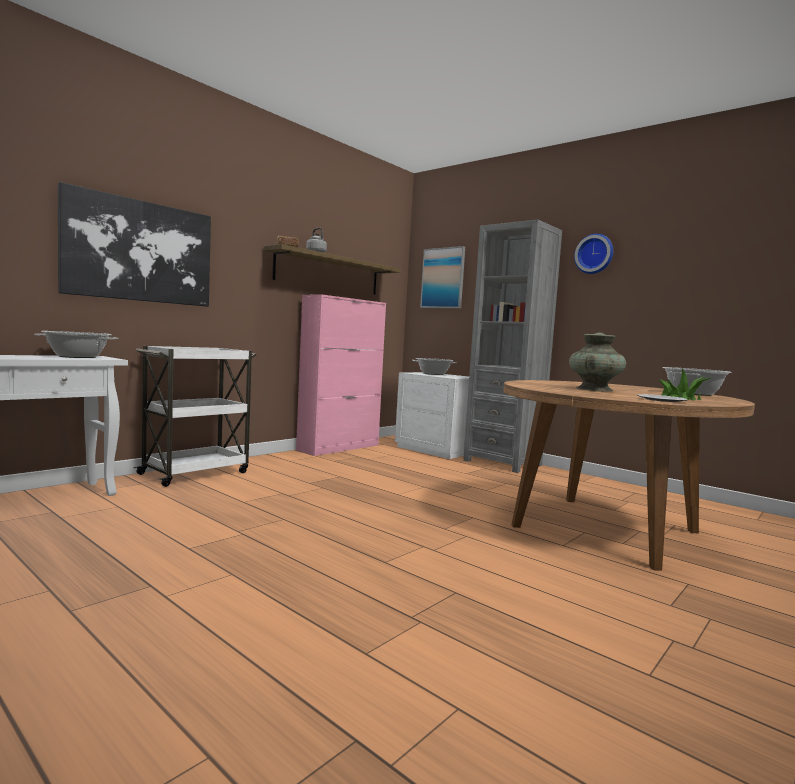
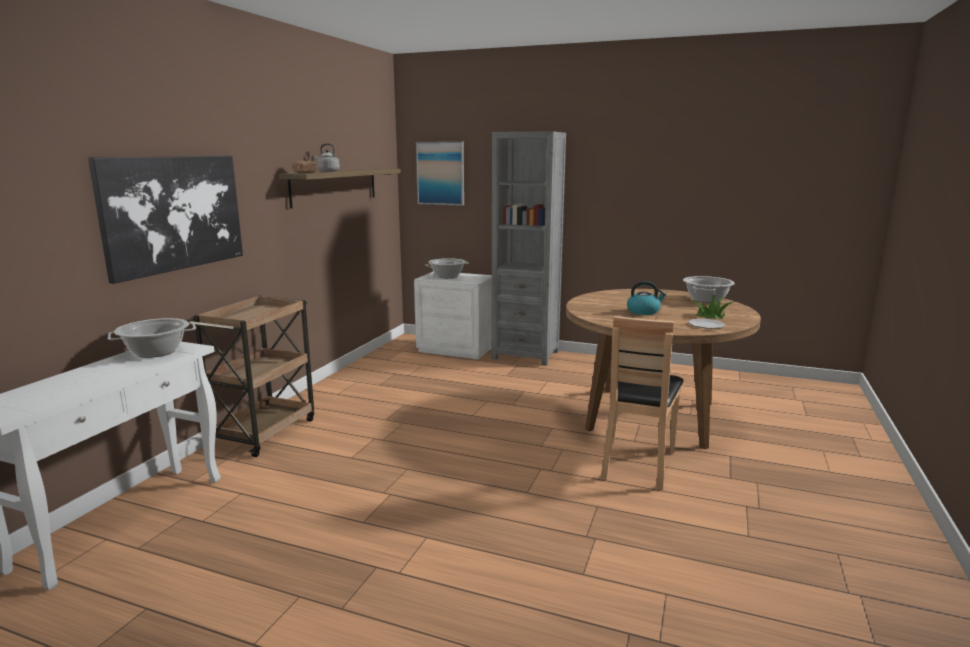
camera: 20 degrees left, 10 degrees up
white cart [133,346,256,487] -> brown cart [190,295,314,457]
pink cabinet [296,294,386,456] -> none
turquoise vase [569,333,626,392] -> kettle [627,281,666,315]
wall clock [574,234,613,274] -> none
none -> brown chair [601,316,684,490]

